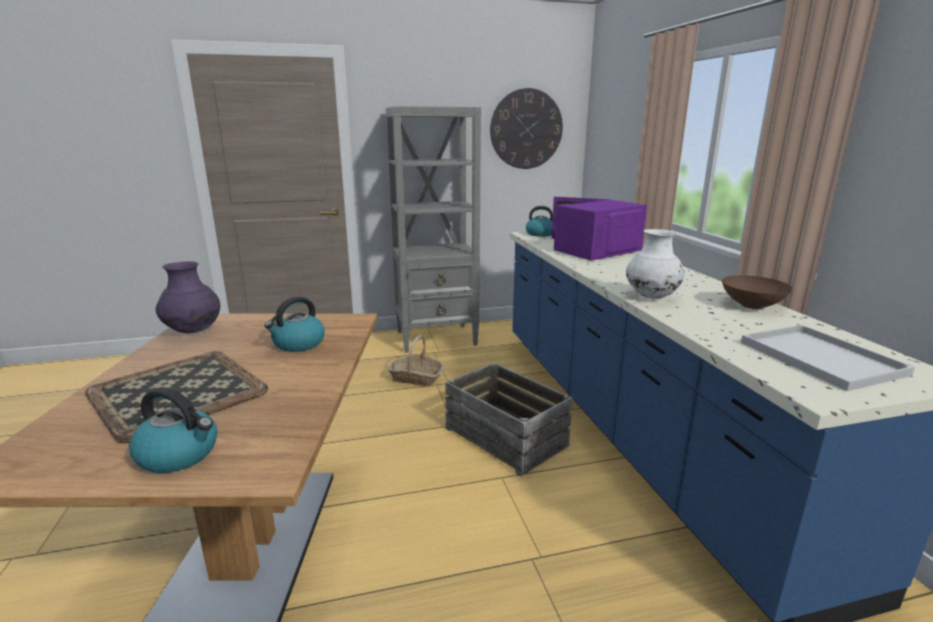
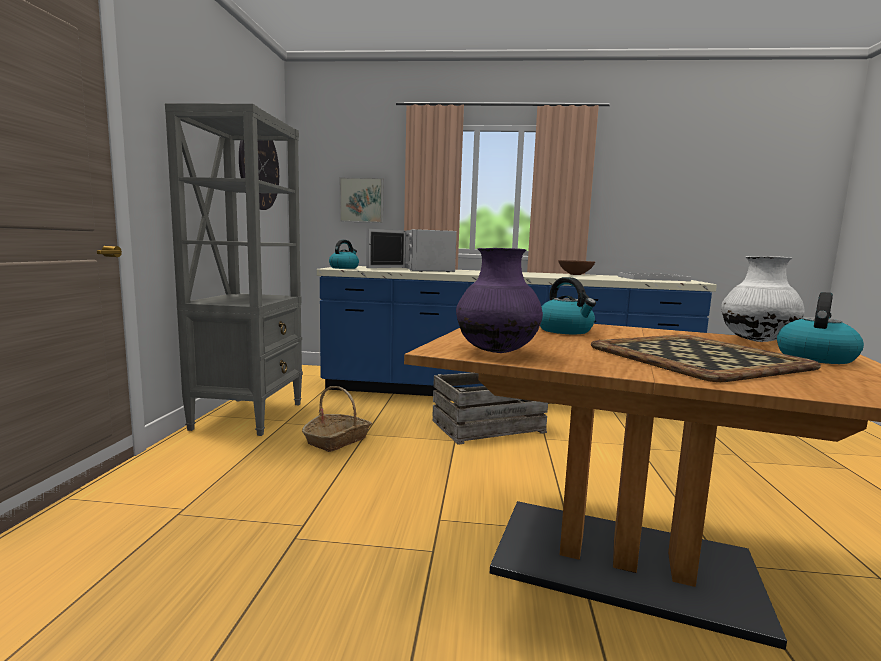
camera: 70 degrees left, 10 degrees down
purple microwave [551,197,647,261] -> white microwave [366,228,457,272]
white vase [626,229,685,299] -> white vase moved to [721,256,805,342]
none -> picture [340,177,383,223]

